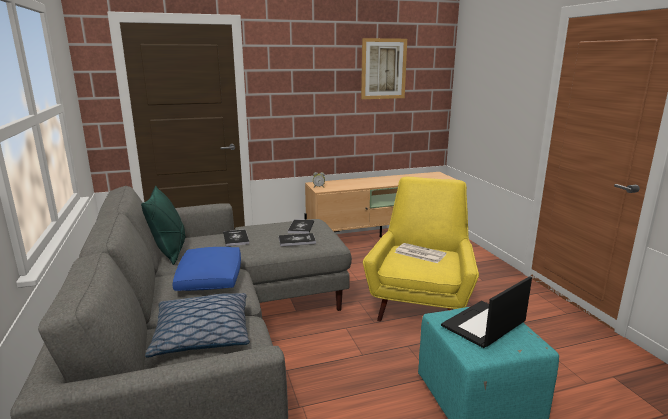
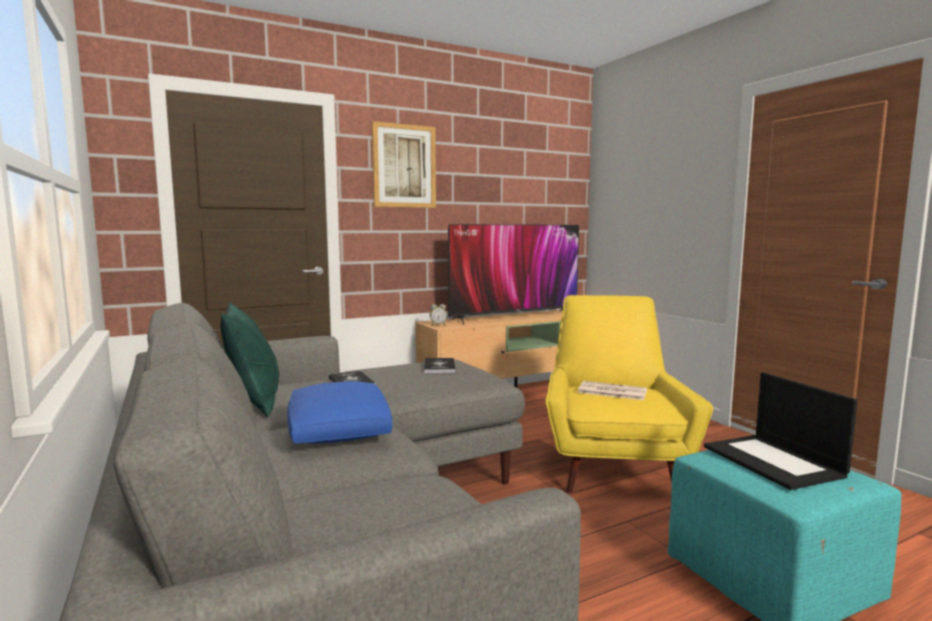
camera: 10 degrees left, 10 degrees down
pillow [145,293,250,358] -> none
book [279,233,316,247] -> none
picture [361,38,407,99] -> picture moved to [372,121,436,208]
laptop [441,276,532,348] -> laptop turned 60 degrees counterclockwise [704,372,858,490]
none -> television [448,224,579,325]

